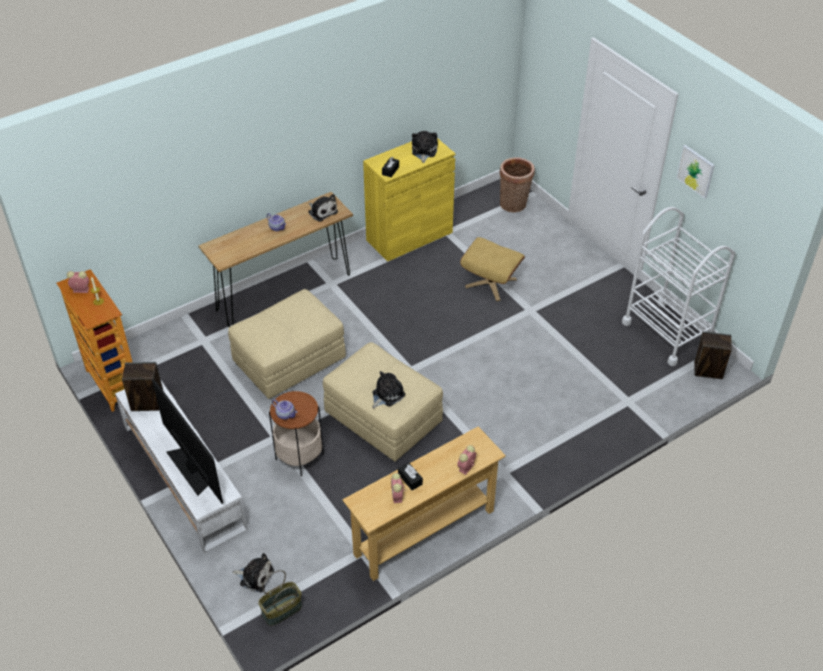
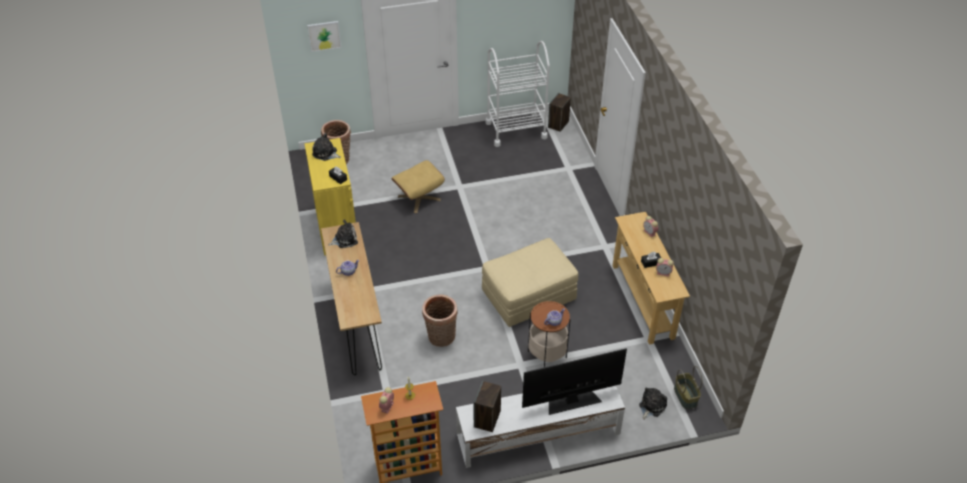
camera: 70 degrees left, 0 degrees up
beige ottoman [228,289,346,399] -> basket [422,295,458,347]
plush toy [372,371,405,408] -> none
picture [676,145,715,199] -> picture moved to [307,21,341,52]

